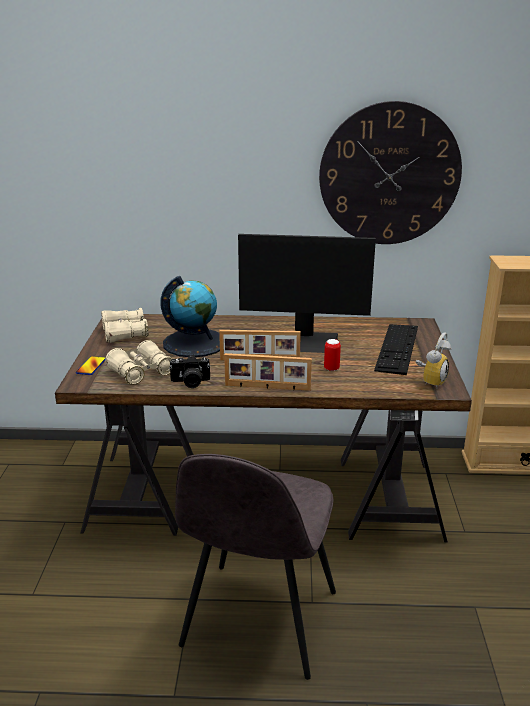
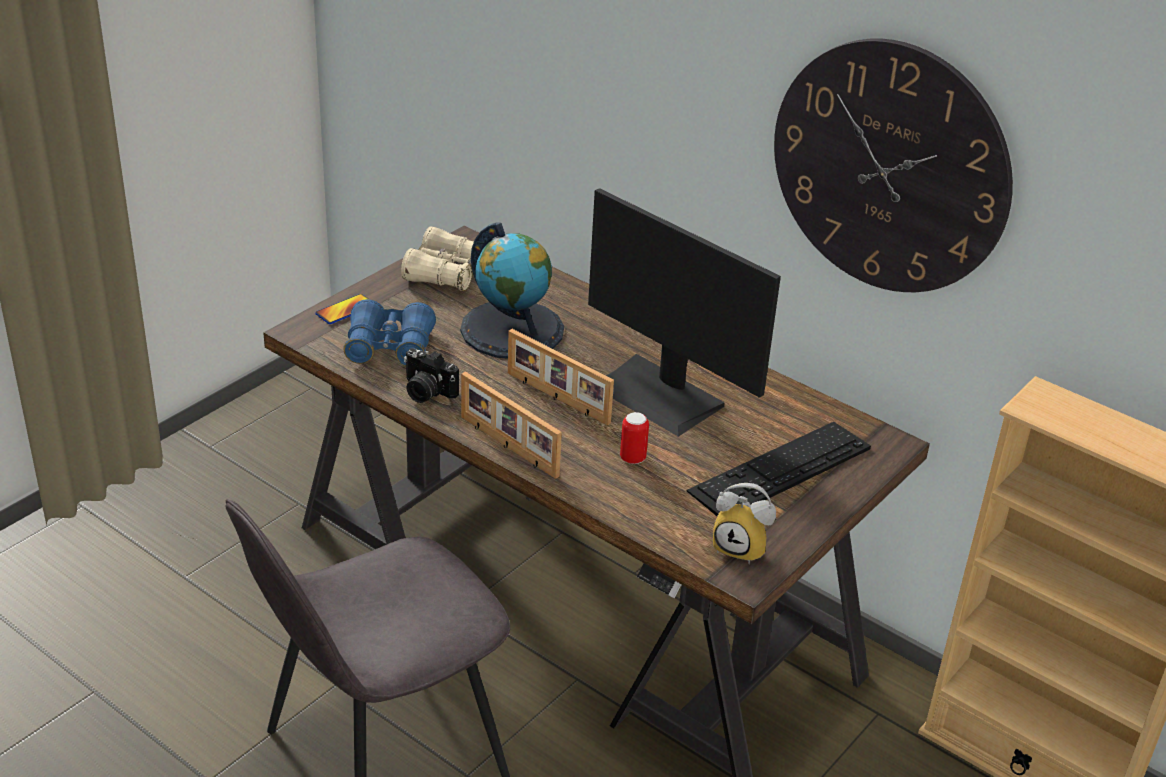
camera: 35 degrees right, 10 degrees up
beige binoculars [105,340,173,385] -> blue binoculars [343,299,436,366]
alarm clock [416,333,452,387] -> alarm clock turned 45 degrees clockwise [713,483,776,564]

